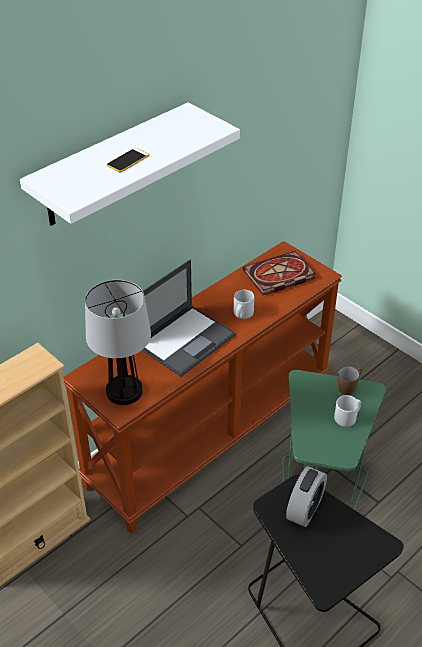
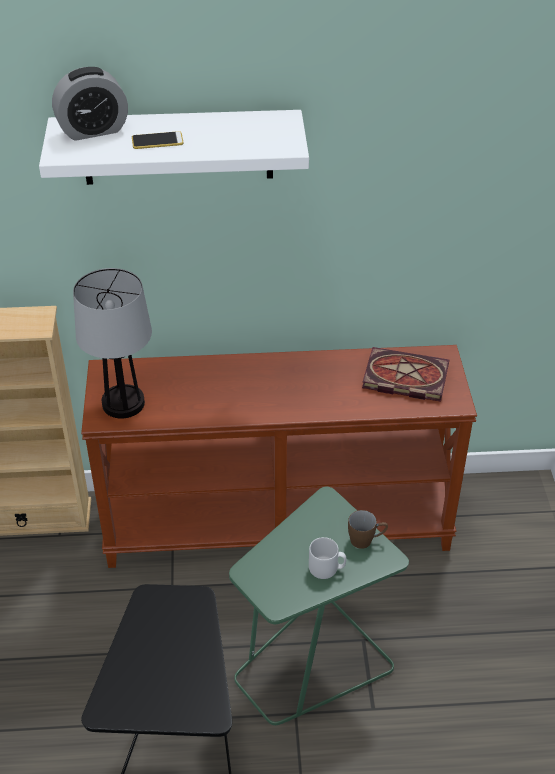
camera: 40 degrees right, 0 degrees up
laptop [142,259,236,377] -> none
grey mug [234,290,254,319] -> none
alarm clock [286,466,327,527] -> alarm clock moved to [52,67,128,141]

